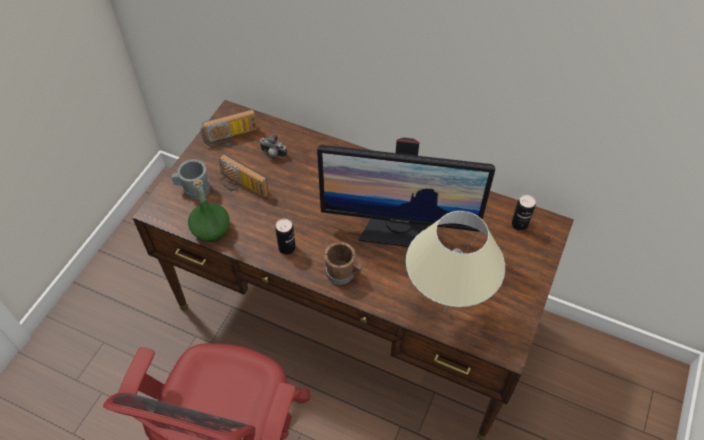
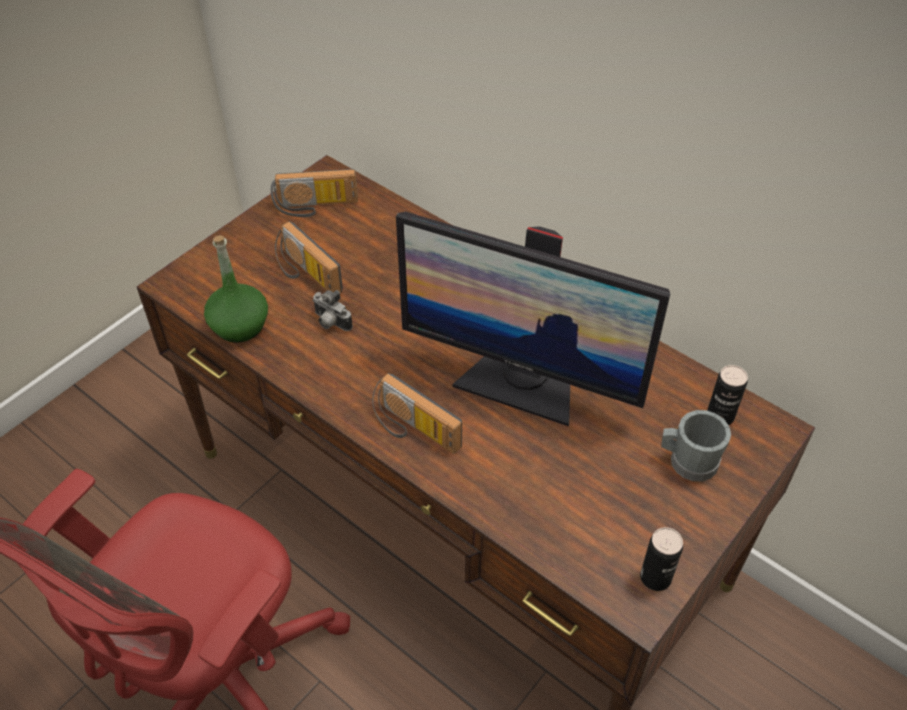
camera: 15 degrees right, 5 degrees down
grey mug [171,159,210,200] -> grey mug moved to [661,410,731,482]
camera [259,134,287,159] -> camera moved to [312,290,353,331]
can [275,219,296,254] -> can moved to [640,527,683,591]
brown mug [324,242,362,285] -> radio [372,373,462,454]
beige table lamp [406,211,505,312] -> none

